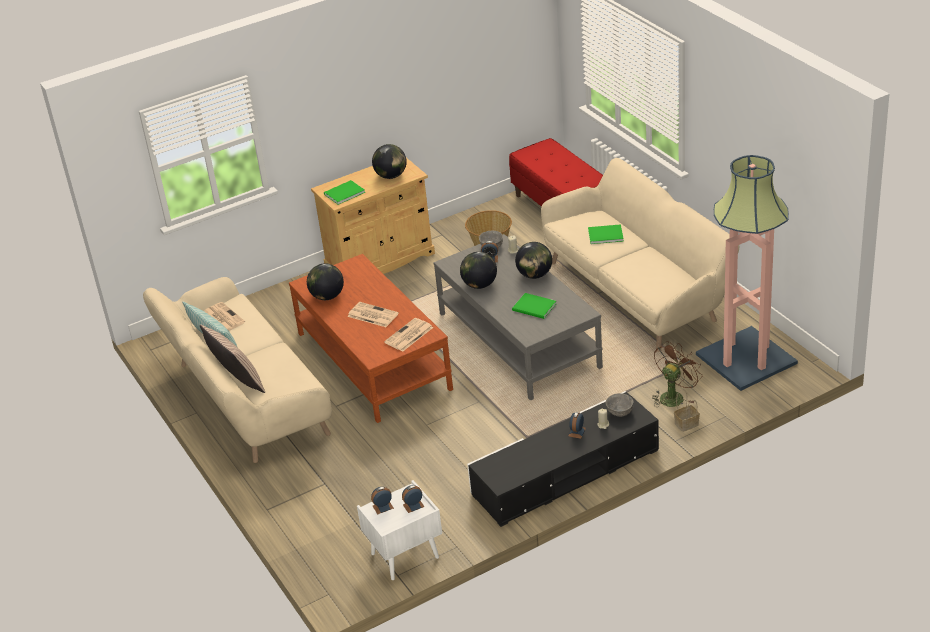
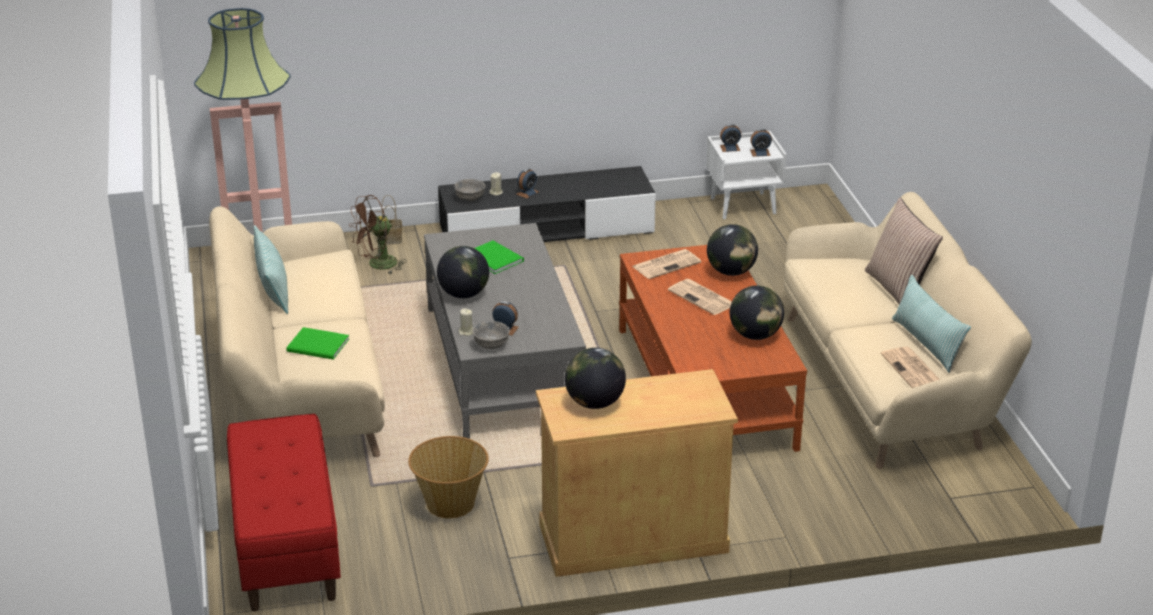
camera: 165 degrees left, 5 degrees down
green book [324,180,365,205] -> none
globe [460,252,497,289] -> globe moved to [707,224,758,276]
none -> pillow [254,225,288,314]

